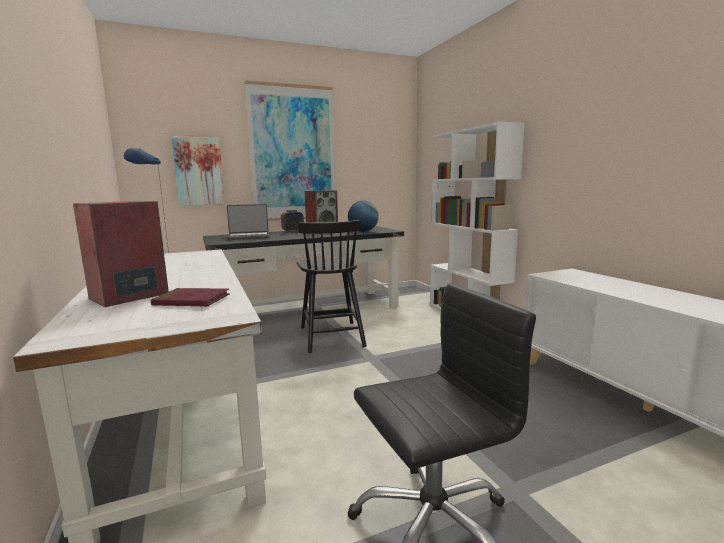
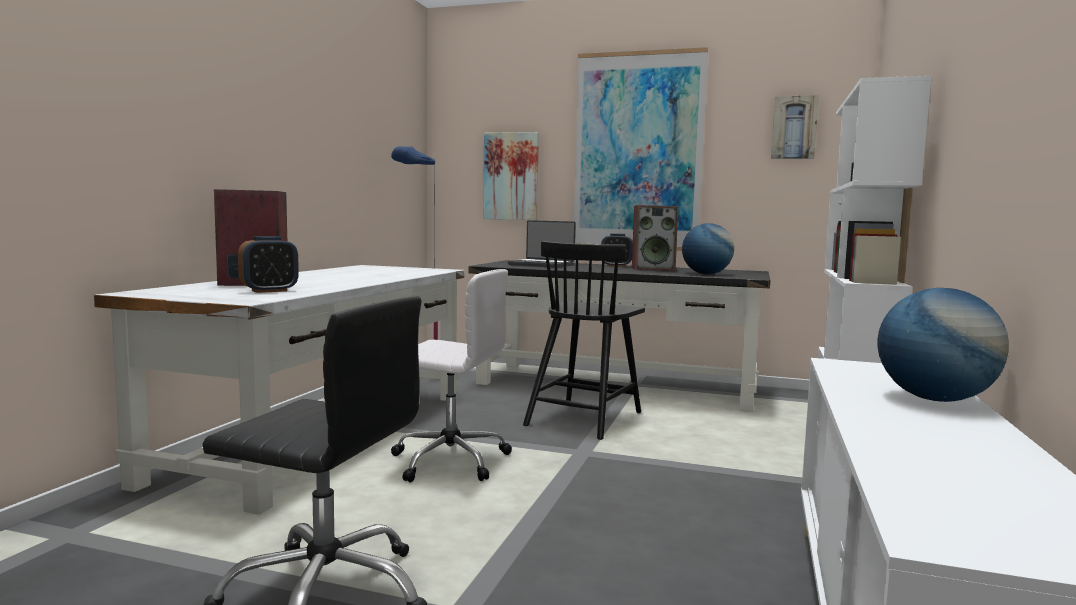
camera: 40 degrees right, 5 degrees down
red book [151,288,230,307] -> alarm clock [238,236,299,293]
none -> white office chair [391,269,512,482]
none -> picture [771,95,819,159]
none -> globe [878,288,1009,402]

